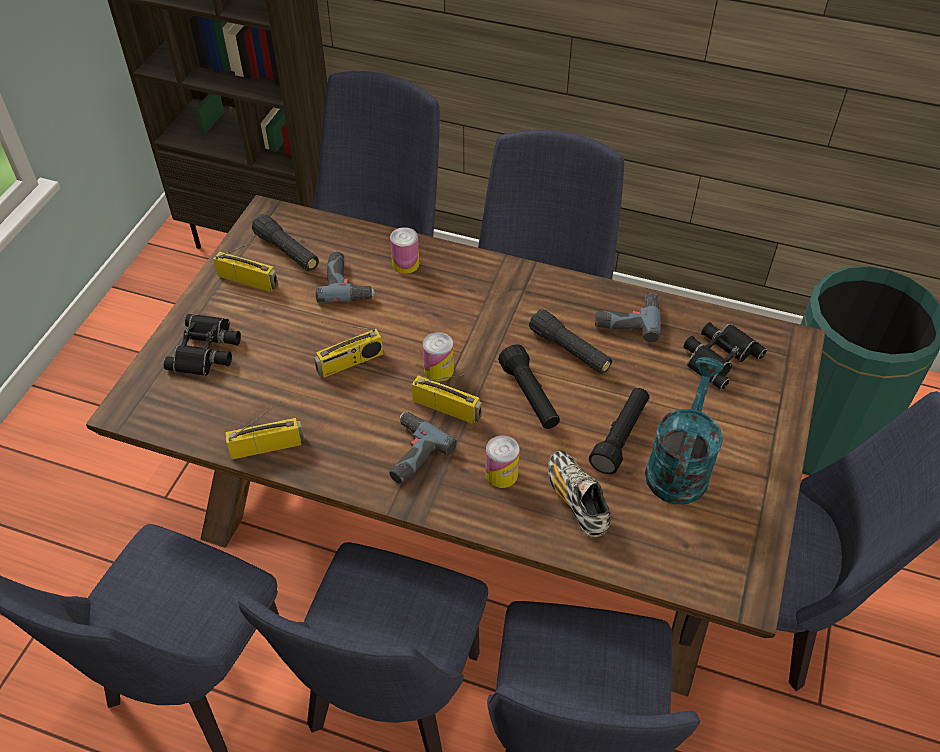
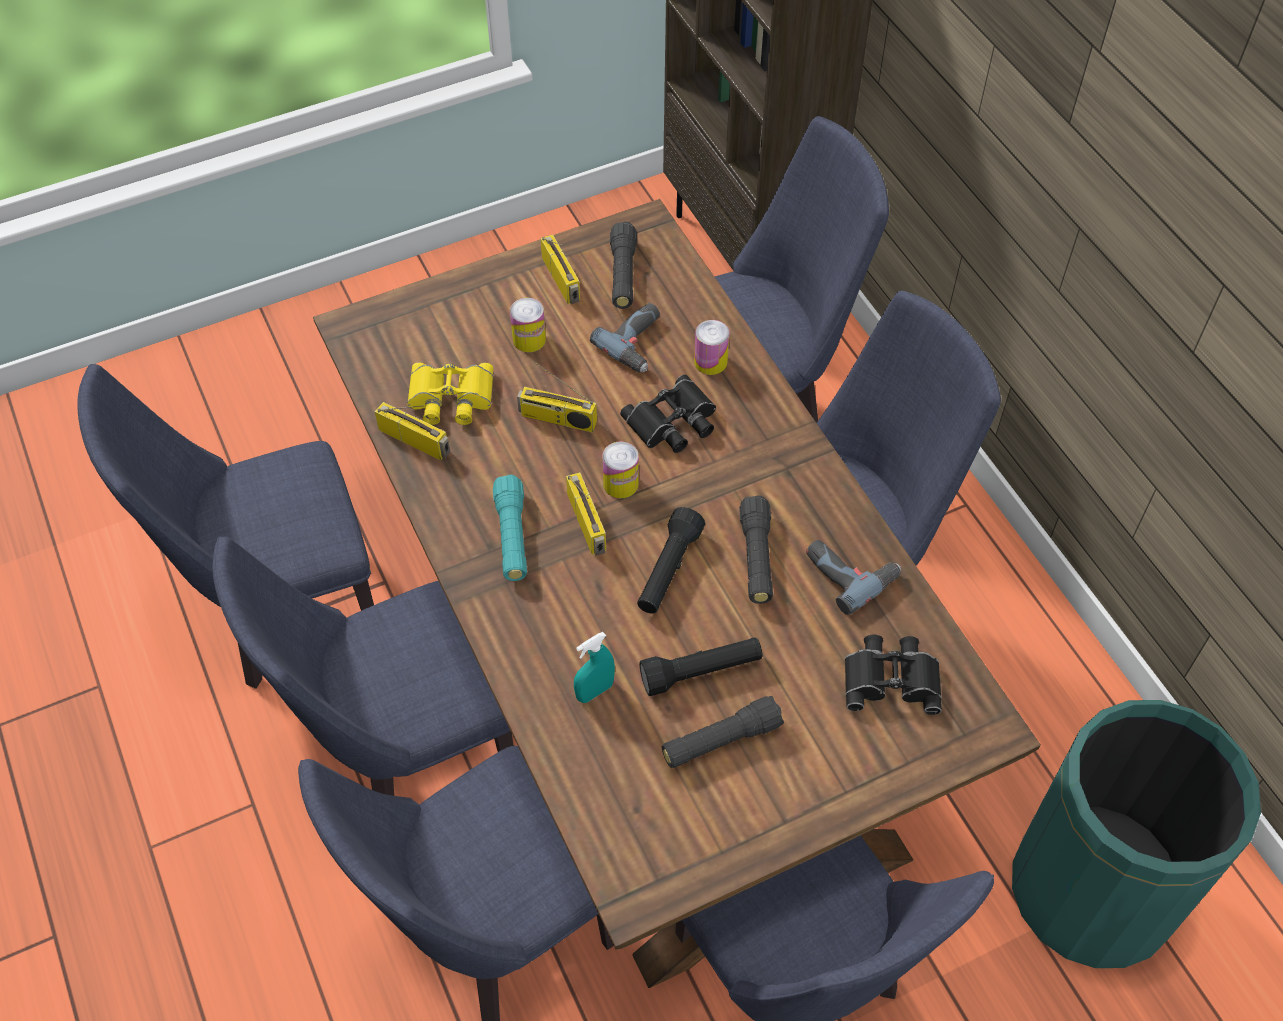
camera: 45 degrees right, 5 degrees up
black binoculars [163,314,241,376] -> black binoculars moved to [620,375,716,453]
power drill [389,412,457,484] -> turquoise flashlight [493,475,527,581]
can [485,436,520,488] -> can moved to [510,298,546,352]
shoe [548,451,610,537] -> turquoise spray bottle [574,632,615,703]
turquoise watering can [645,357,724,505] -> black flashlight [662,696,784,768]
none -> yellow binoculars [407,362,493,425]

